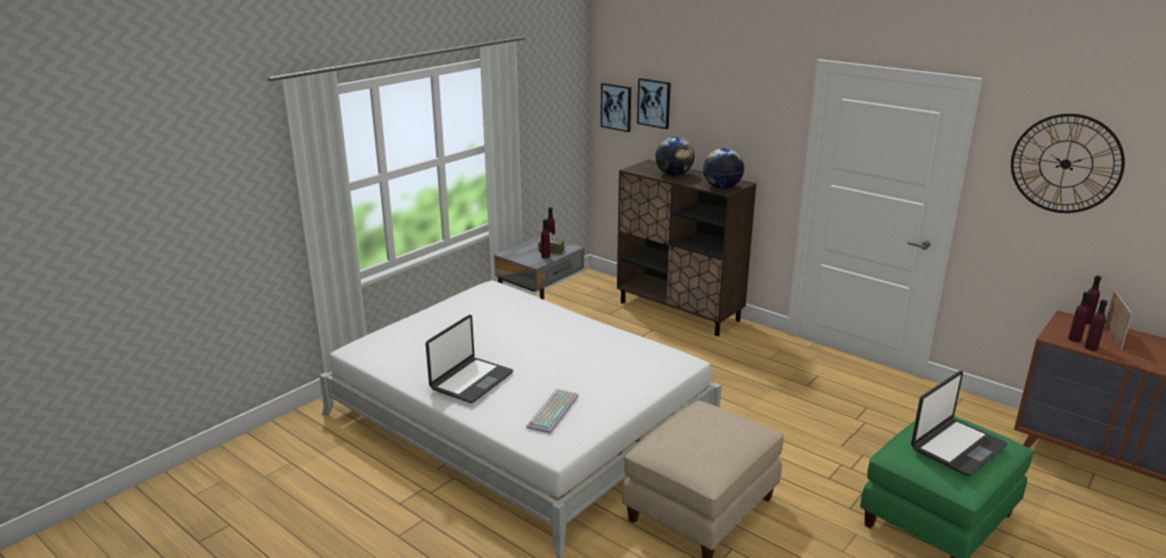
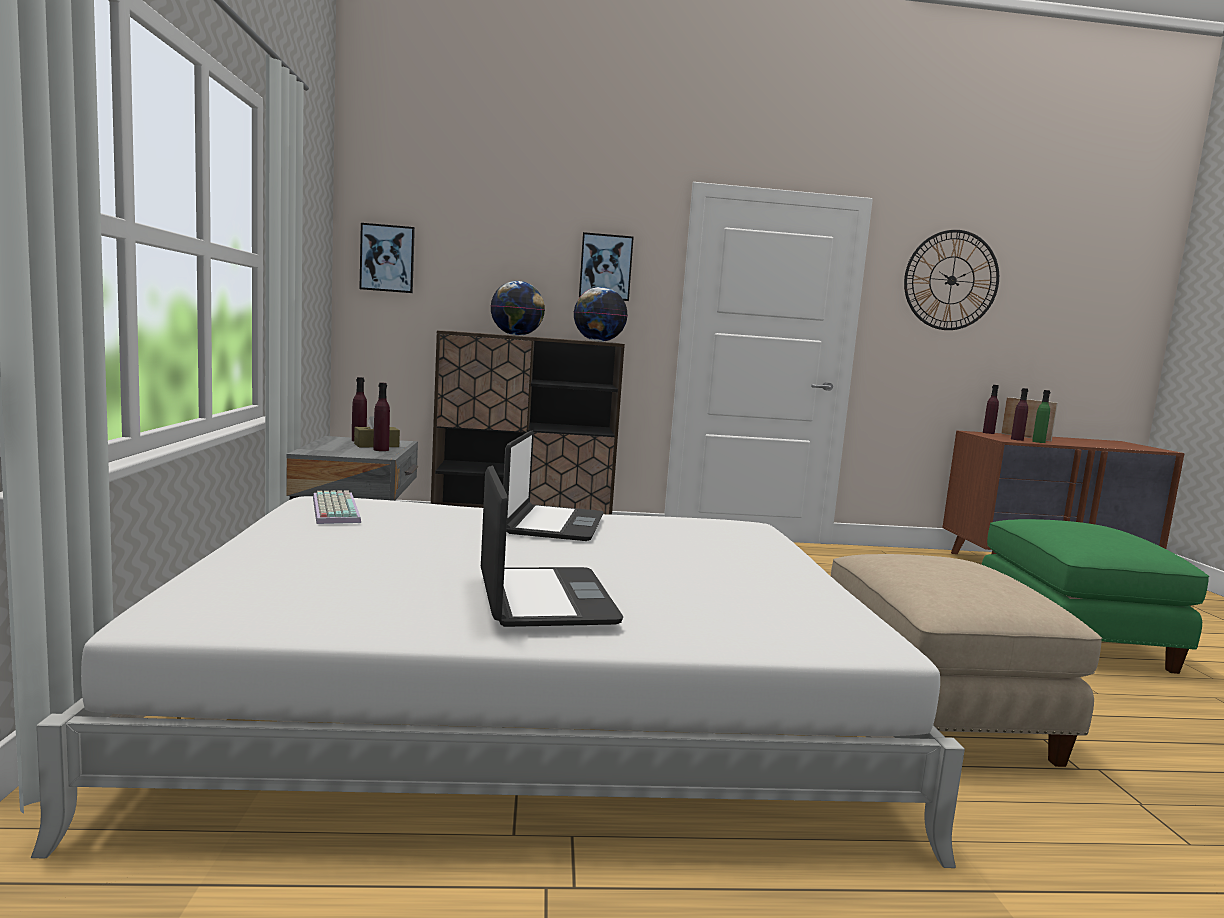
camera: 45 degrees left, 15 degrees down
keyboard [526,389,579,434] -> keyboard moved to [313,490,361,524]
picture [637,78,671,129] -> picture moved to [579,232,634,301]
laptop [911,371,1007,476] -> laptop moved to [503,430,604,541]
purple bottle [1084,300,1107,351] -> green bottle [1032,390,1050,443]

